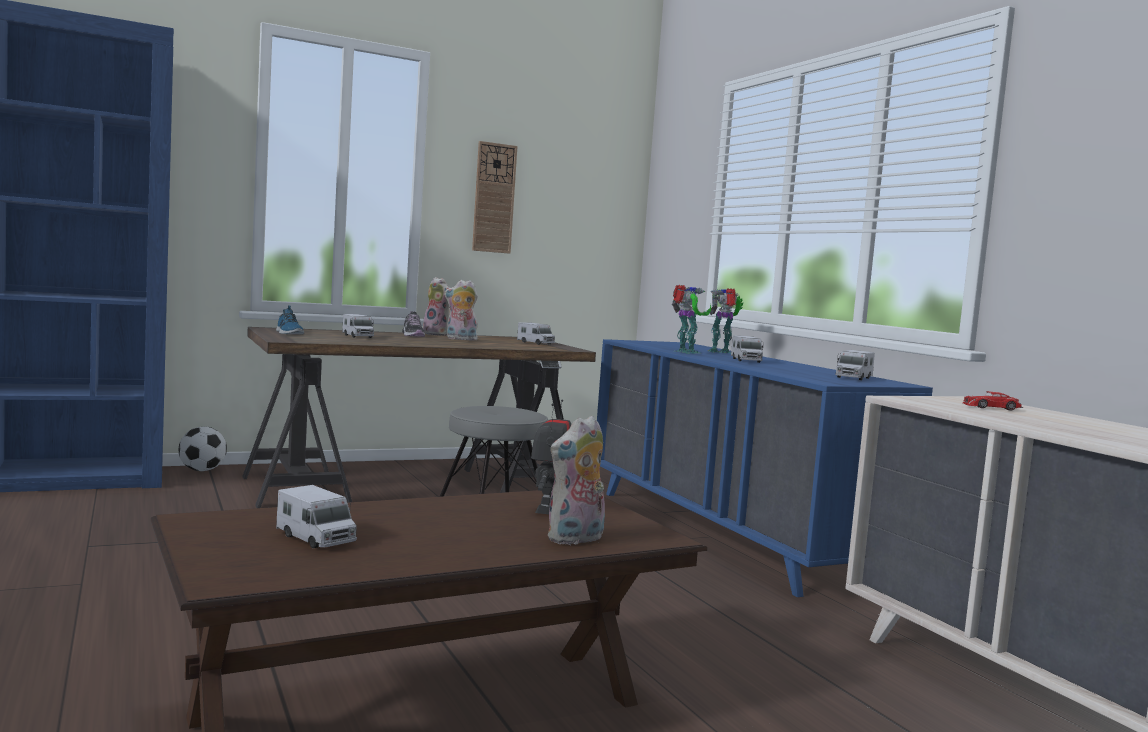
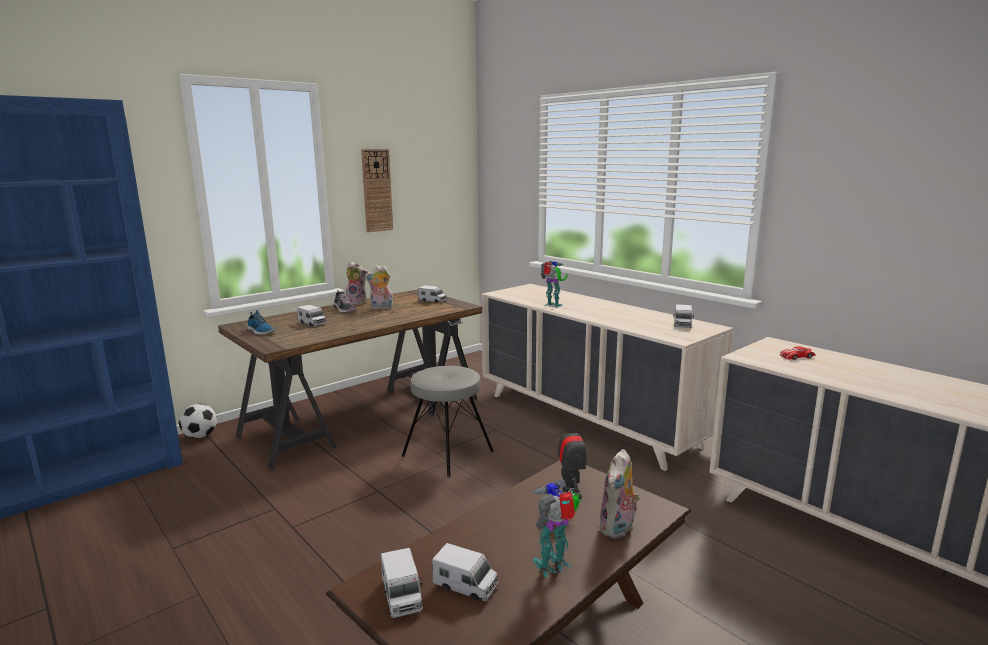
camera: 15 degrees left, 10 degrees up
blue dresser [597,339,933,597] -> beige dresser [481,284,733,471]
toy robot [707,288,743,353] -> toy robot moved to [532,480,581,577]
toy truck [731,335,764,363] -> toy truck moved to [381,548,423,618]

